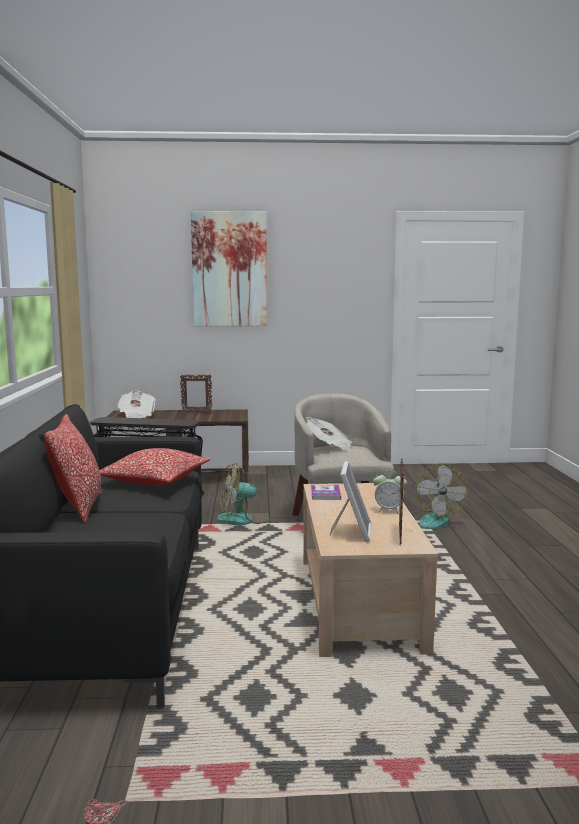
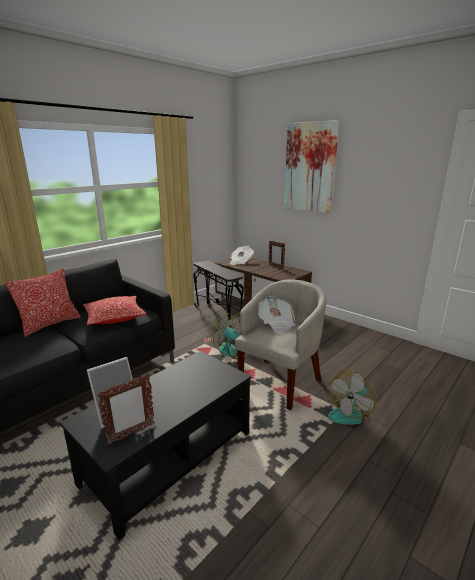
camera: 45 degrees right, 10 degrees up
beige coffee table [303,483,438,657] -> black coffee table [60,351,251,540]
book [311,485,341,500] -> none
alarm clock [373,470,407,514] -> none

